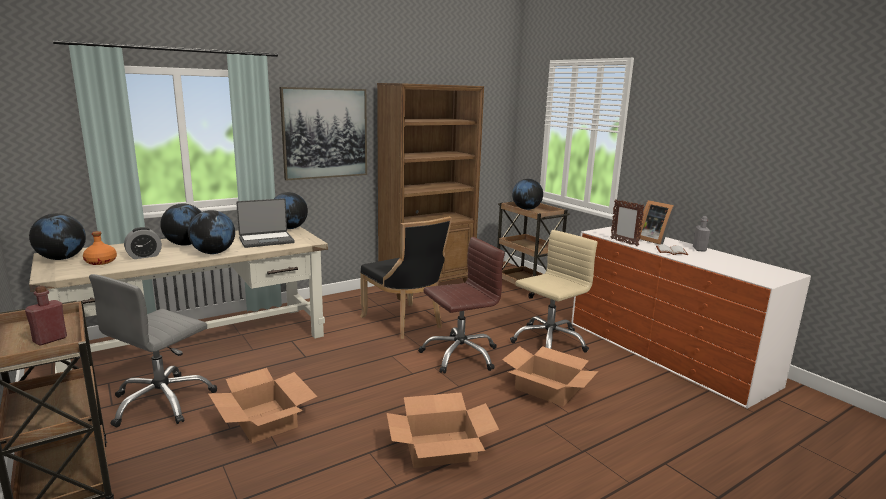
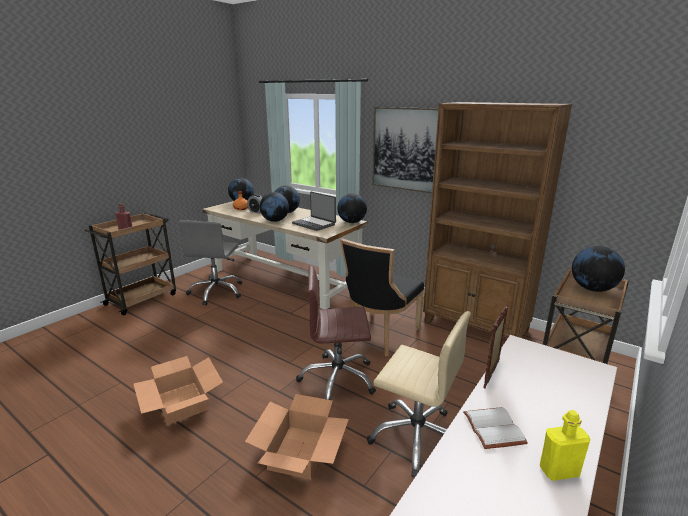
camera: 70 degrees right, 5 degrees up
grey office chair [89,274,217,427] -> grey office chair turned 90 degrees counterclockwise [178,221,242,305]
cardboard box [208,368,317,443] -> none
brown office chair [418,237,505,374] -> brown office chair turned 135 degrees clockwise [296,266,376,400]
picture frame [637,200,676,245] -> none
grey bottle [693,216,710,252] -> yellow bottle [540,410,590,481]

